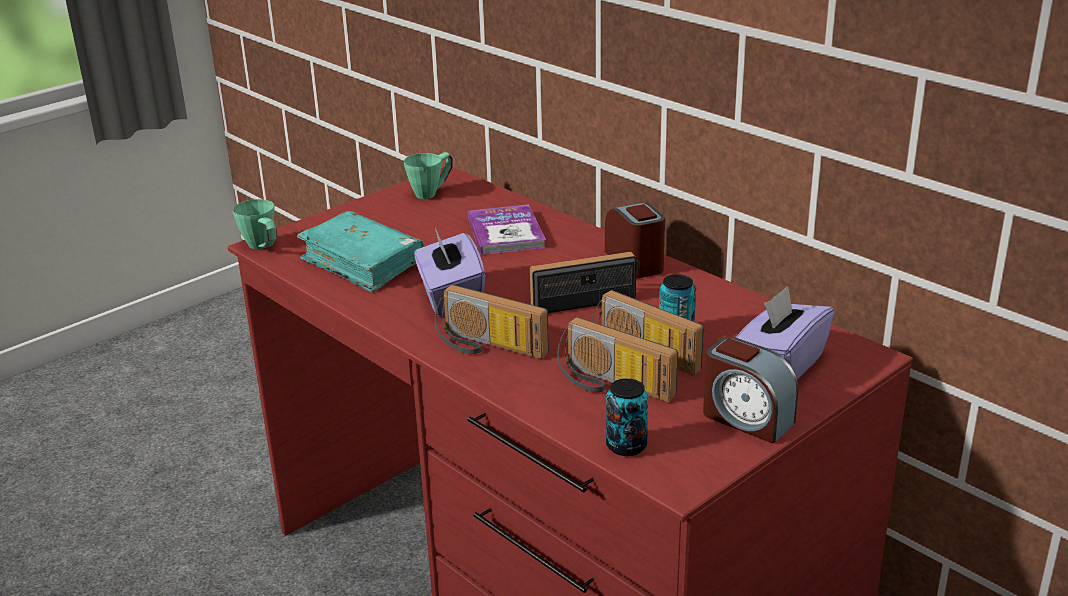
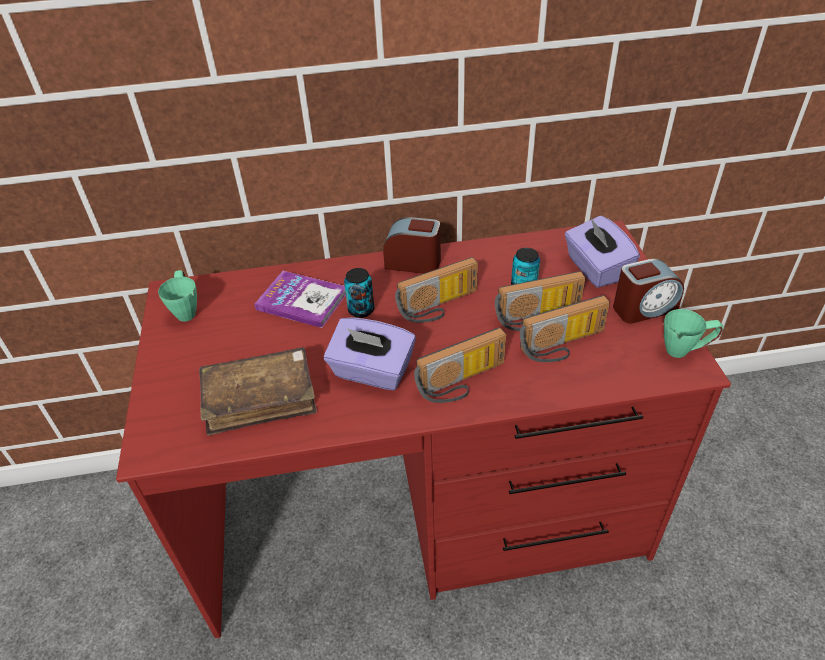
camera: 55 degrees left, 15 degrees up
green mug [233,199,277,249] -> green mug moved to [664,309,724,358]
turquoise book [297,211,424,292] -> brown book [199,347,317,435]
radio [530,252,640,313] -> radio turned 135 degrees counterclockwise [395,257,478,323]
can [606,378,648,456] -> can moved to [344,268,374,318]

